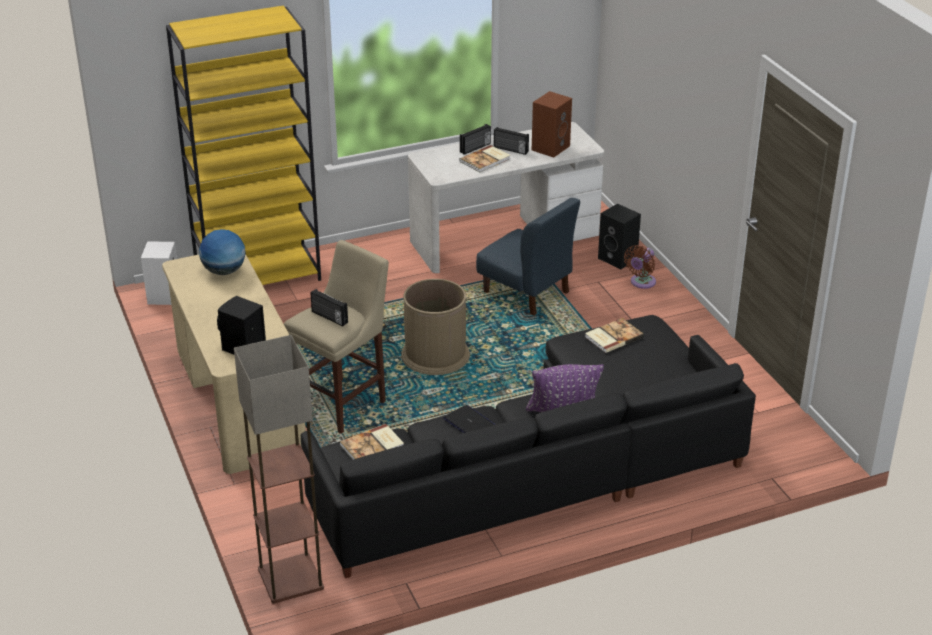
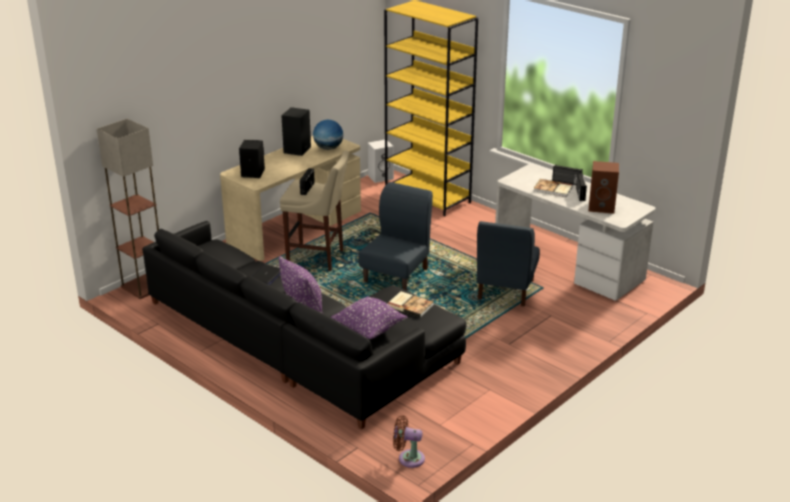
camera: 65 degrees right, 5 degrees down
book [339,424,404,460] -> none
brown trash can [401,279,470,375] -> blue chair [358,182,433,291]
black speaker [598,204,641,269] -> black speaker moved to [281,107,311,156]
brown fan [624,245,656,289] -> brown fan moved to [393,415,425,468]
none -> purple pillow [331,296,408,339]

